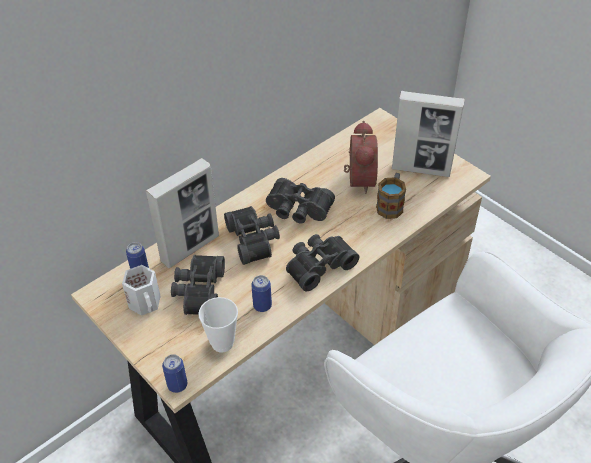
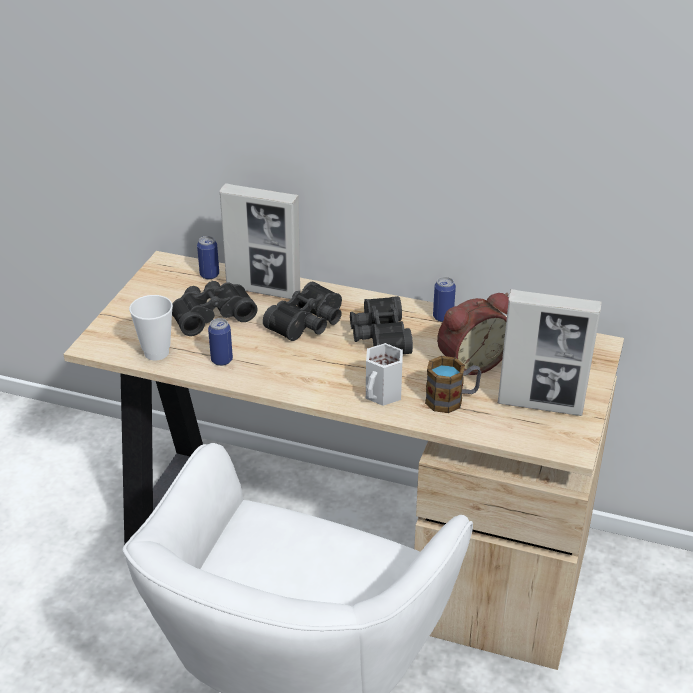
camera: 60 degrees right, 10 degrees down
white mug [122,265,161,316] -> white mug moved to [366,343,403,406]
can [162,354,187,393] -> can moved to [433,277,456,322]
black binoculars [286,234,359,291] -> none
picture frame [392,91,464,177] -> picture frame turned 60 degrees counterclockwise [497,289,601,416]

